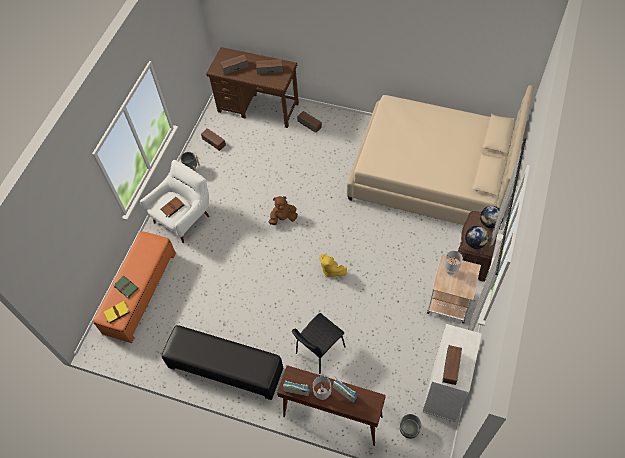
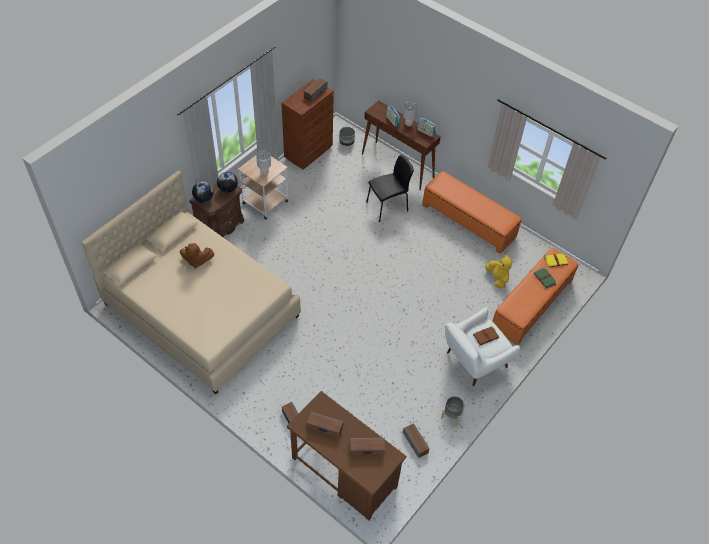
camera: 165 degrees left, 5 degrees down
black bench [162,325,283,400] -> orange bench [422,171,521,254]
brown plush toy [269,196,298,225] -> brown plush toy moved to [180,243,215,269]
yellow plush toy [319,254,347,277] -> yellow plush toy moved to [485,254,512,289]
white dresser [422,324,482,422] -> brown dresser [281,79,334,170]

